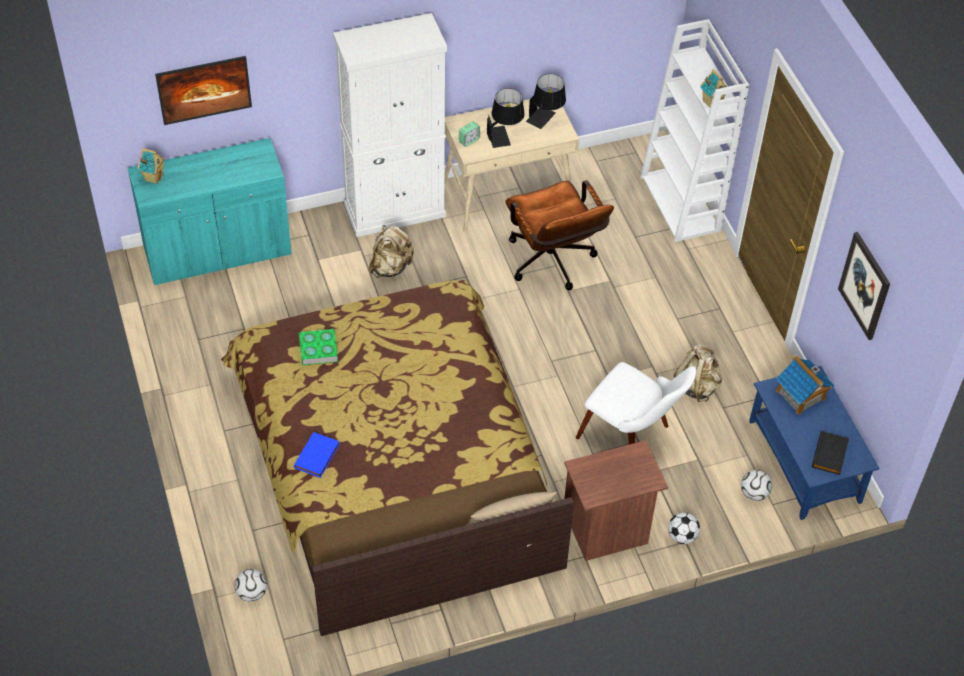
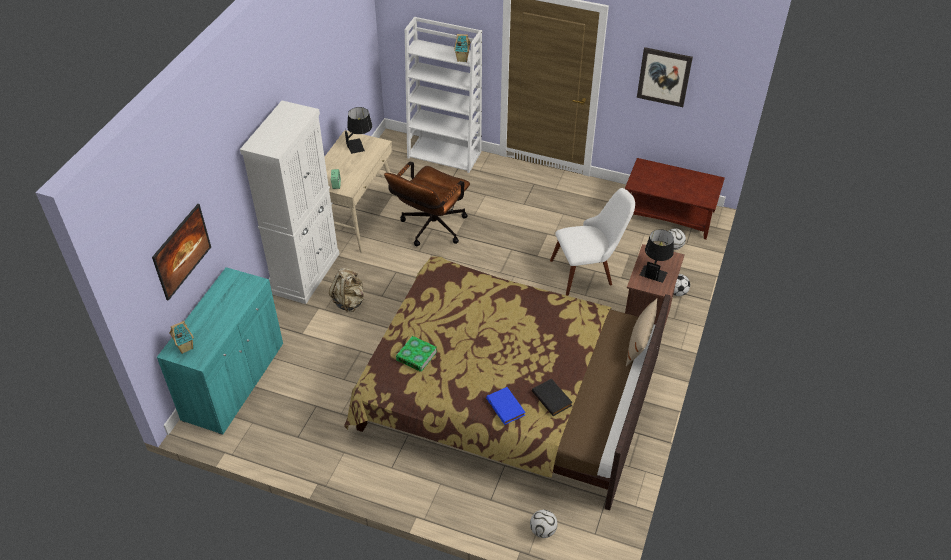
camera: 50 degrees left, 5 degrees down
black table lamp [487,88,525,148] -> black table lamp moved to [640,229,674,283]
brown office chair [505,180,614,290] -> brown office chair turned 105 degrees clockwise [384,161,470,246]
beige backpack [674,344,722,402] -> none
blue coffee table [749,366,880,520] -> brown coffee table [625,158,725,240]
toy house [776,355,834,415] -> none
black book [812,431,849,475] -> black book moved to [532,378,573,416]

